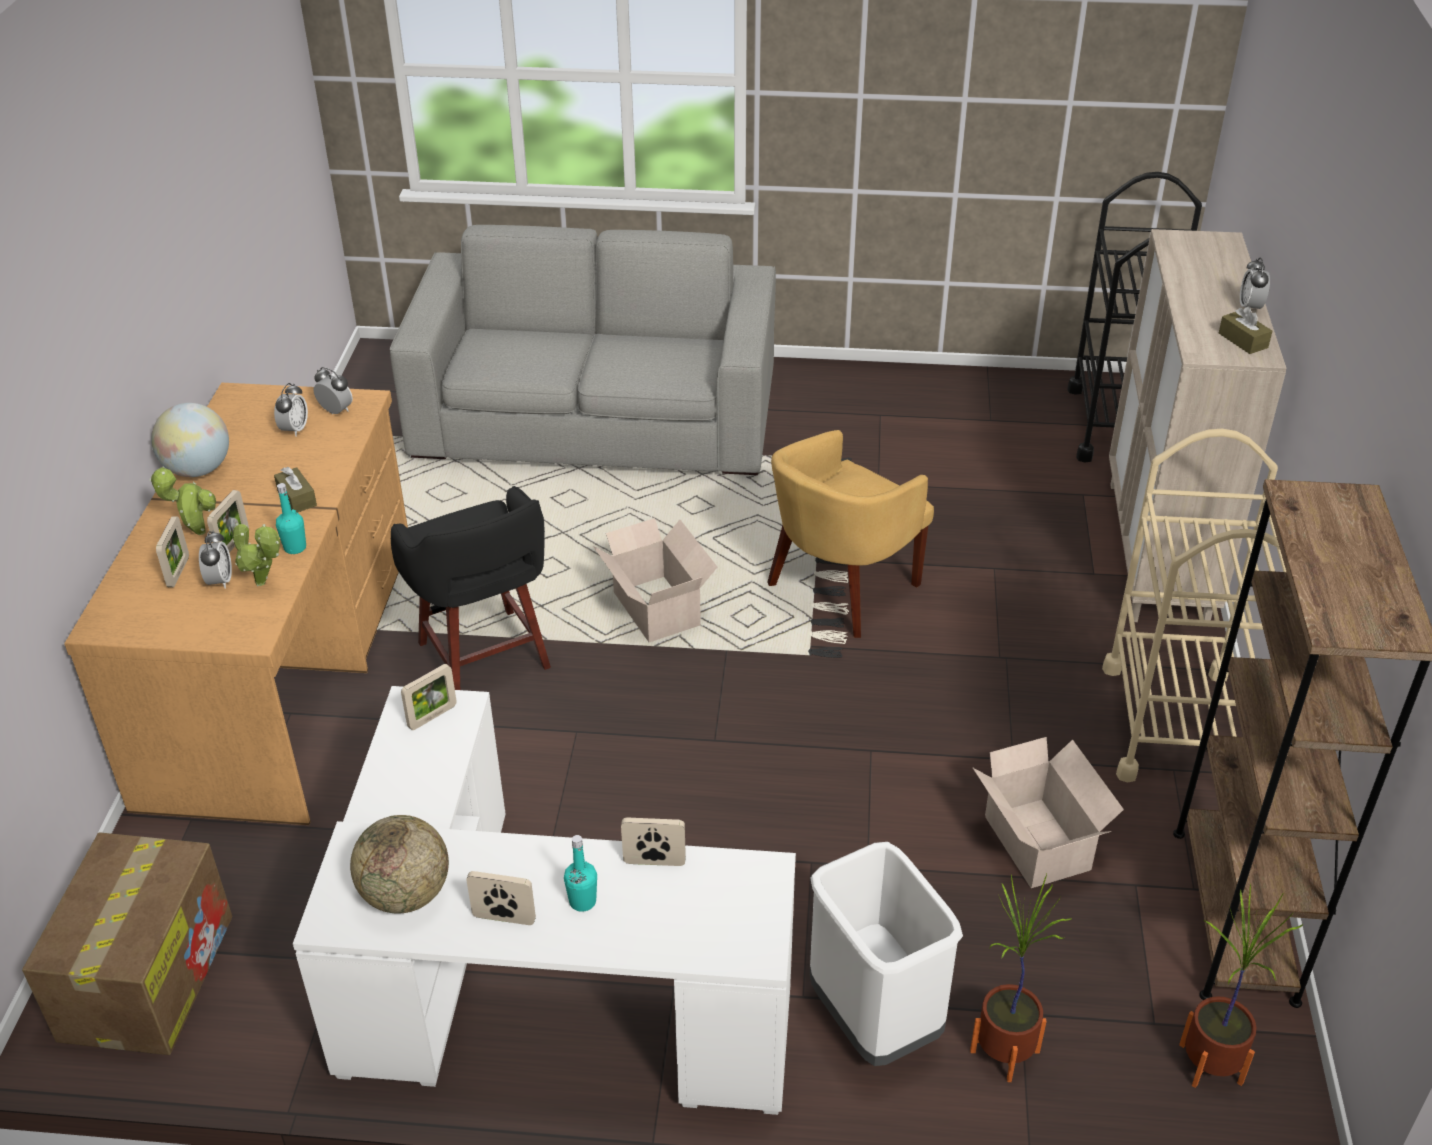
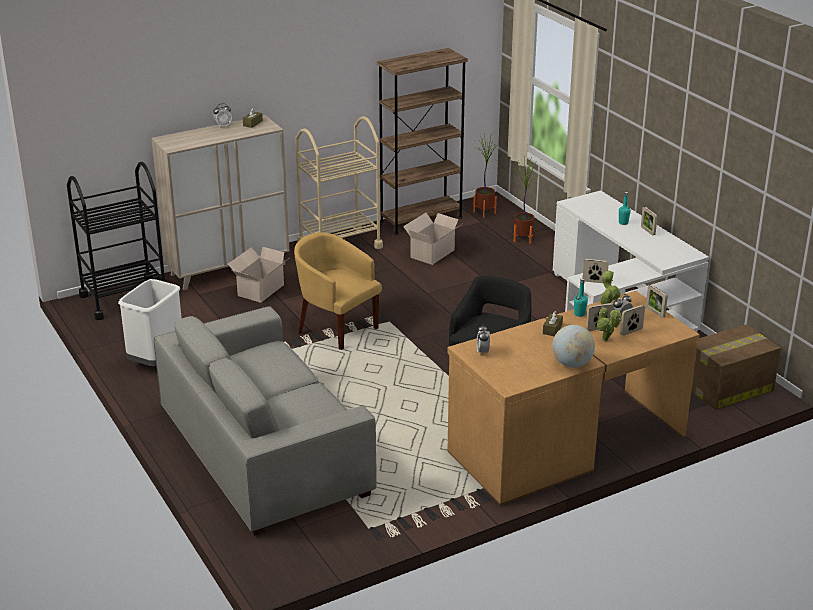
camera: 125 degrees left, 10 degrees down
alarm clock [274,383,308,437] -> none
globe [350,815,449,914] -> none
cardboard box [593,518,717,642] -> cardboard box moved to [228,247,289,303]
picture frame [621,818,686,866] -> picture frame moved to [646,285,668,318]
yellow armchair [768,430,934,638] -> yellow armchair turned 150 degrees counterclockwise [294,232,382,350]
white trash can [810,842,963,1066] -> white trash can moved to [118,279,182,366]

